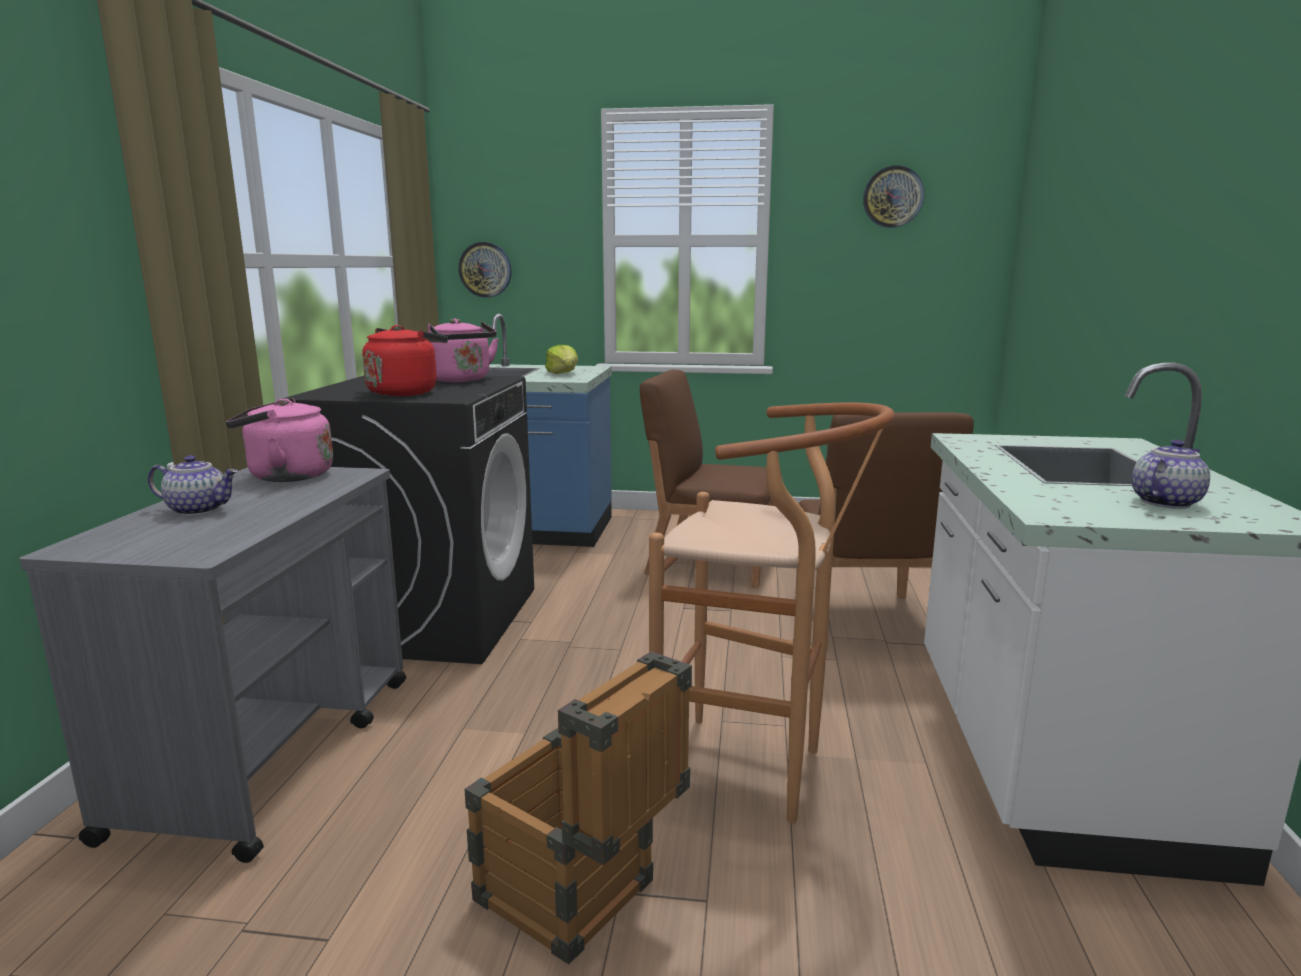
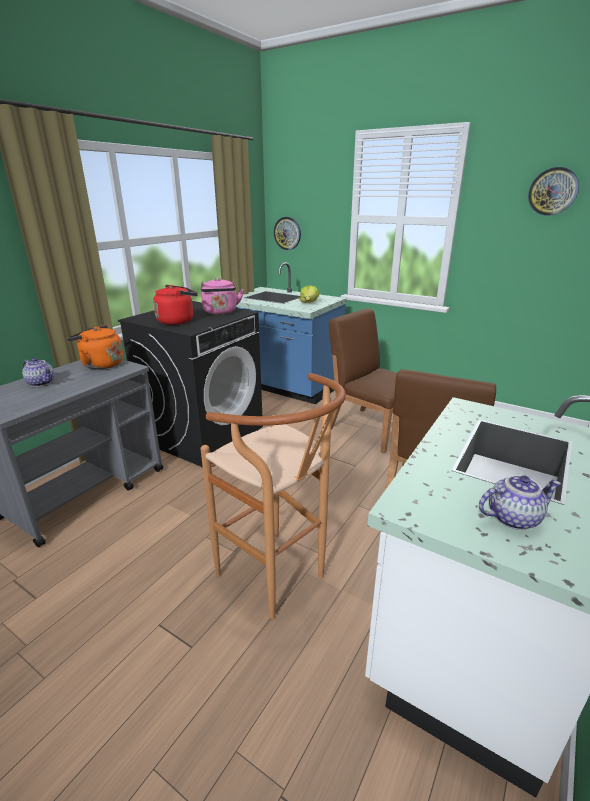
camera: 25 degrees right, 10 degrees up
pink kettle [226,398,333,482] -> orange kettle [66,325,123,370]
crate [465,651,692,964] -> none

